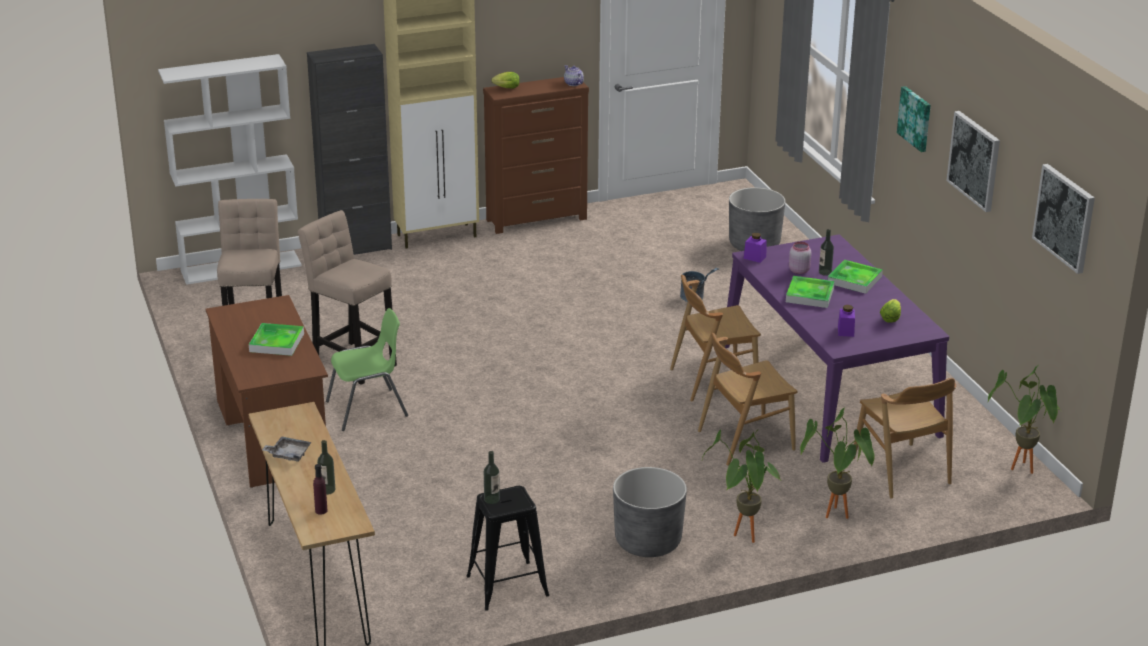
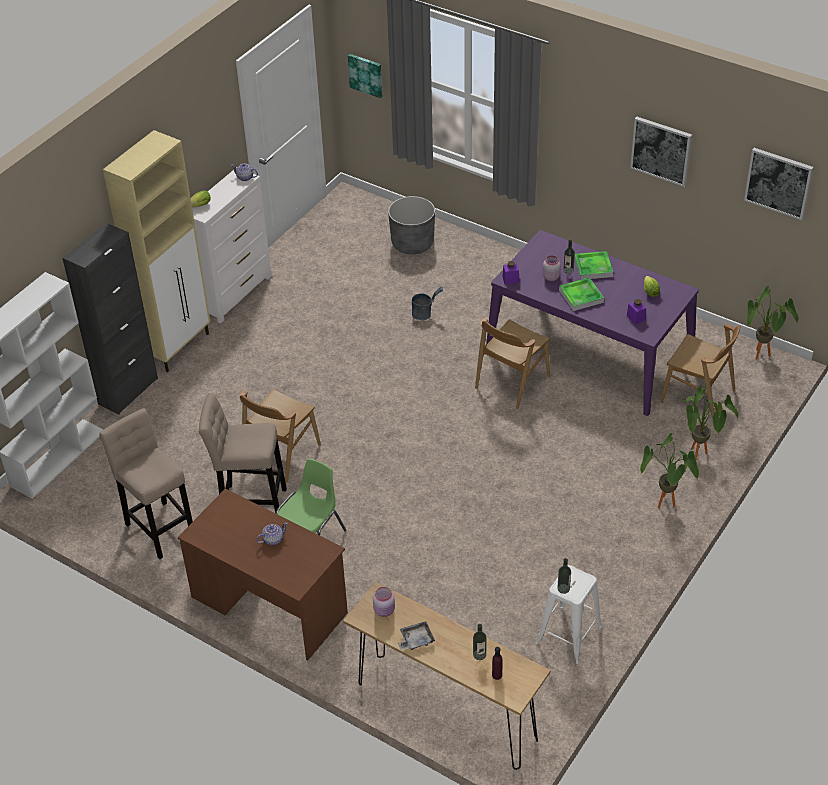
camera: 35 degrees left, 15 degrees up
tray [249,323,304,356] -> teapot [256,522,288,545]
black stool [466,486,549,611] -> white stool [536,565,603,664]
brown dresser [483,77,589,234] -> white dresser [192,167,272,323]
grey planter [613,467,687,557] -> none
brown chair [698,333,798,466] -> brown chair moved to [239,389,321,482]
picture [897,86,931,152] -> picture moved to [348,54,382,98]
none -> pink jar [373,587,395,617]

